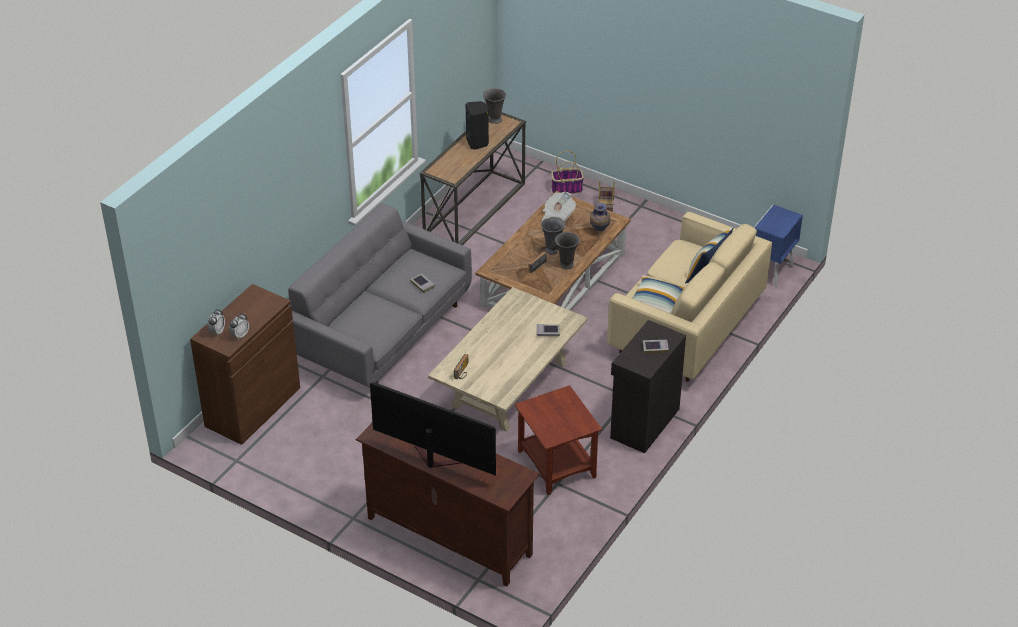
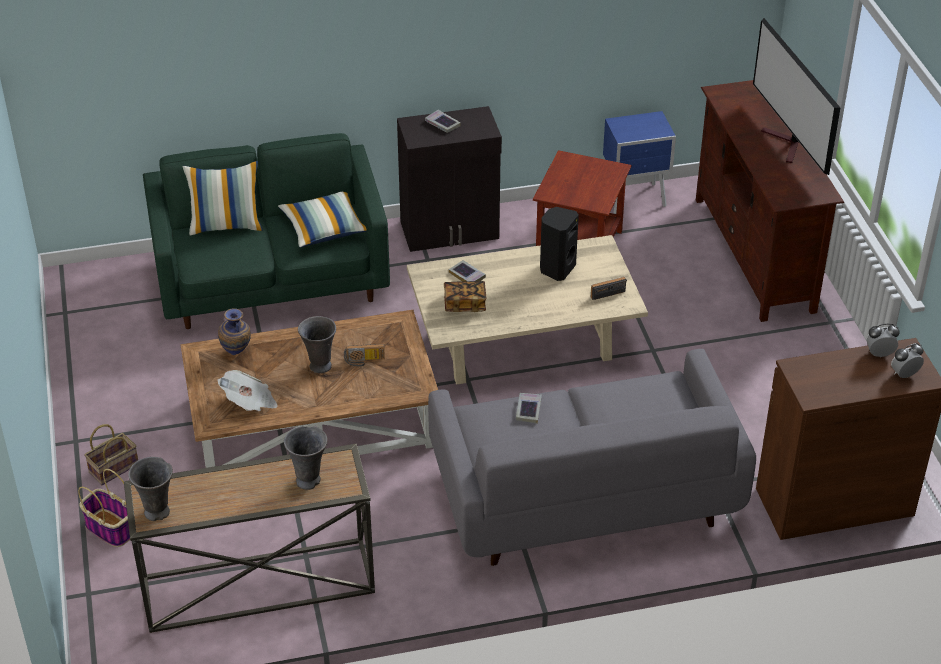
camera: 135 degrees left, 0 degrees up
black speaker [466,101,489,150] -> black speaker moved to [540,207,579,281]
grey vase [555,232,580,270] -> grey vase moved to [284,426,328,490]
beige sofa [607,212,772,382] -> green sofa [143,133,390,329]
blue nightstand [754,205,803,288] -> blue nightstand moved to [603,111,676,214]
none -> book [444,281,486,312]

